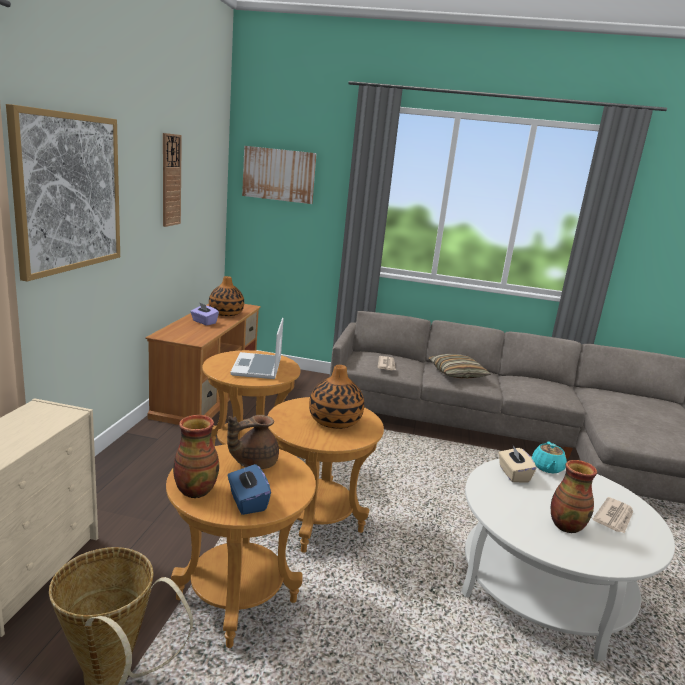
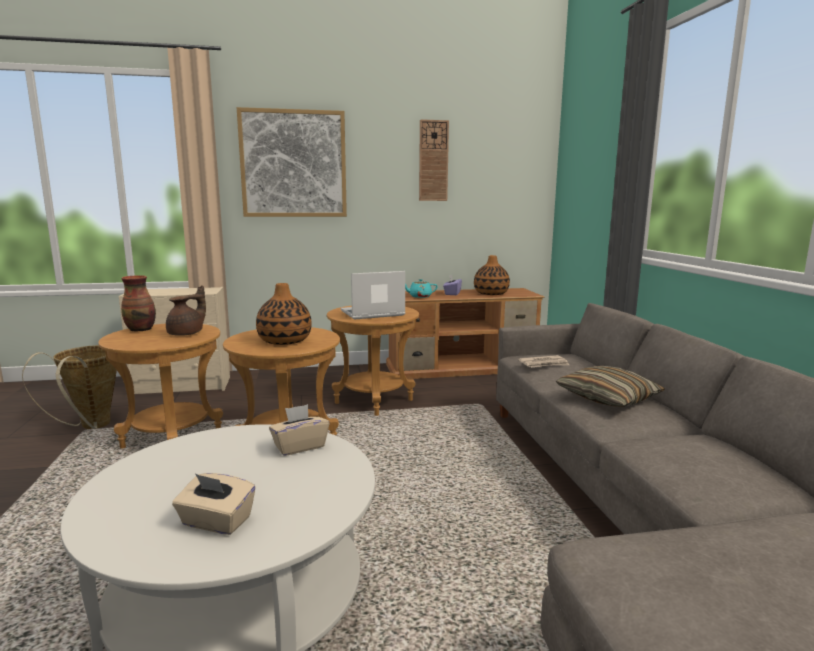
camera: 70 degrees right, 5 degrees down
brown teapot [227,415,279,469] -> brown teapot turned 90 degrees clockwise [166,285,206,336]
blue tissue box [228,464,271,515] -> none
picture [242,146,317,204] -> none
turquoise teapot [532,442,567,473] -> turquoise teapot moved to [405,279,438,298]
vase [551,460,597,533] -> none
newspaper [593,497,633,533] -> beige tissue box [172,473,256,535]

